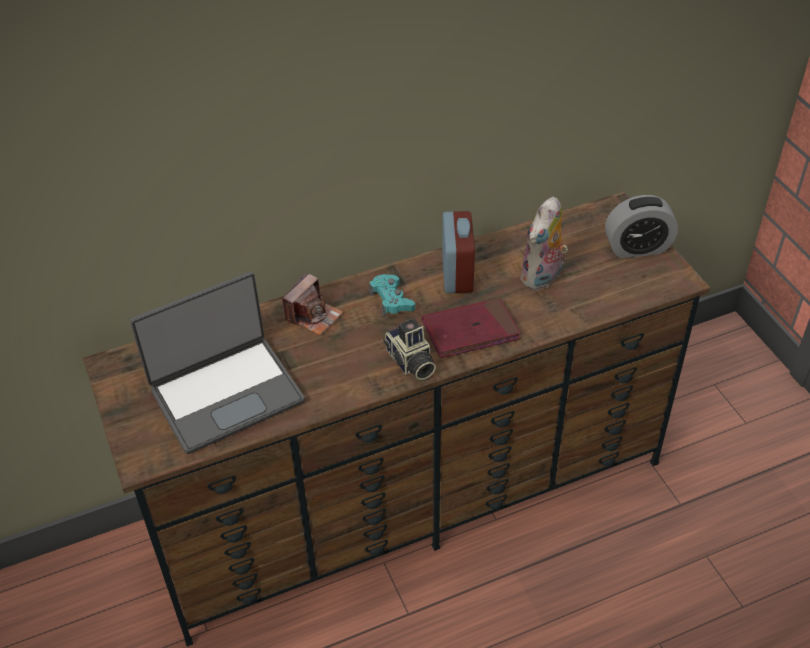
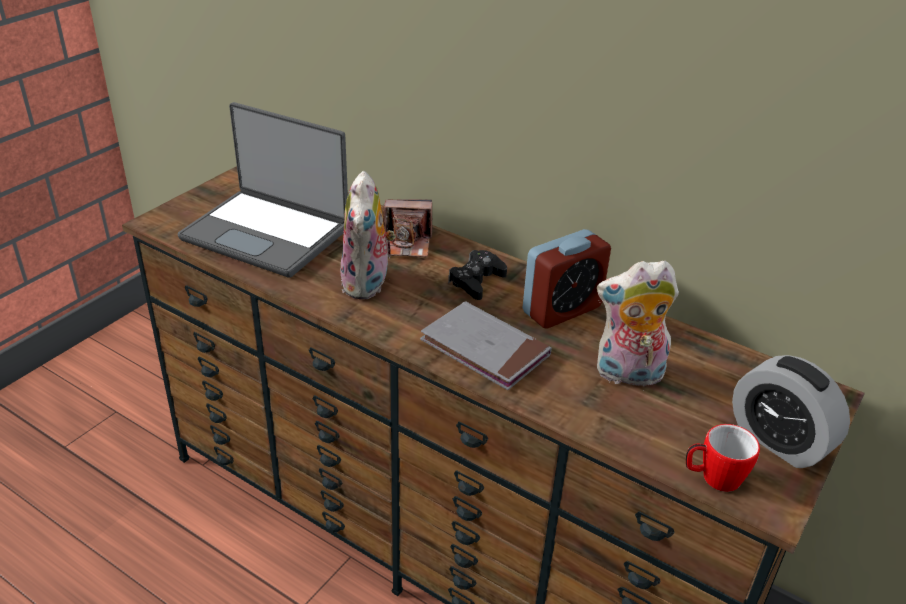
camera: 55 degrees right, 10 degrees down
turquoise game controller [369,274,415,316] -> black game controller [448,250,507,300]
camera [383,319,436,380] -> none
red book [422,298,521,358] -> grey book [420,301,552,390]
none -> plush toy [340,171,395,299]
none -> mug [686,424,760,492]

